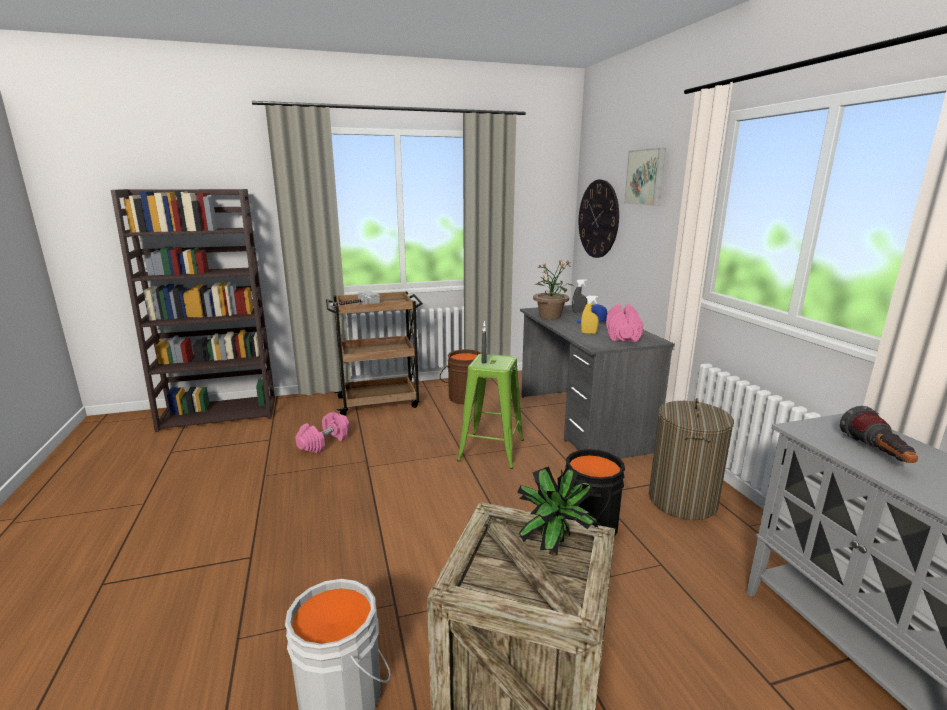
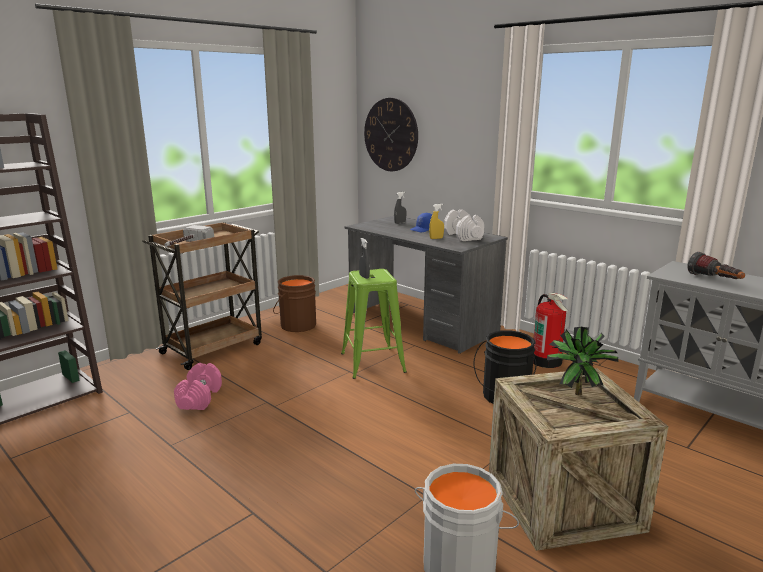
camera: 30 degrees left, 0 degrees up
potted plant [533,260,575,319] -> none
pink dumbbell [606,304,643,342] -> white dumbbell [444,209,484,241]
picture [624,148,666,206] -> none
laundry basket [649,398,734,520] -> fire extinguisher [533,293,568,368]

